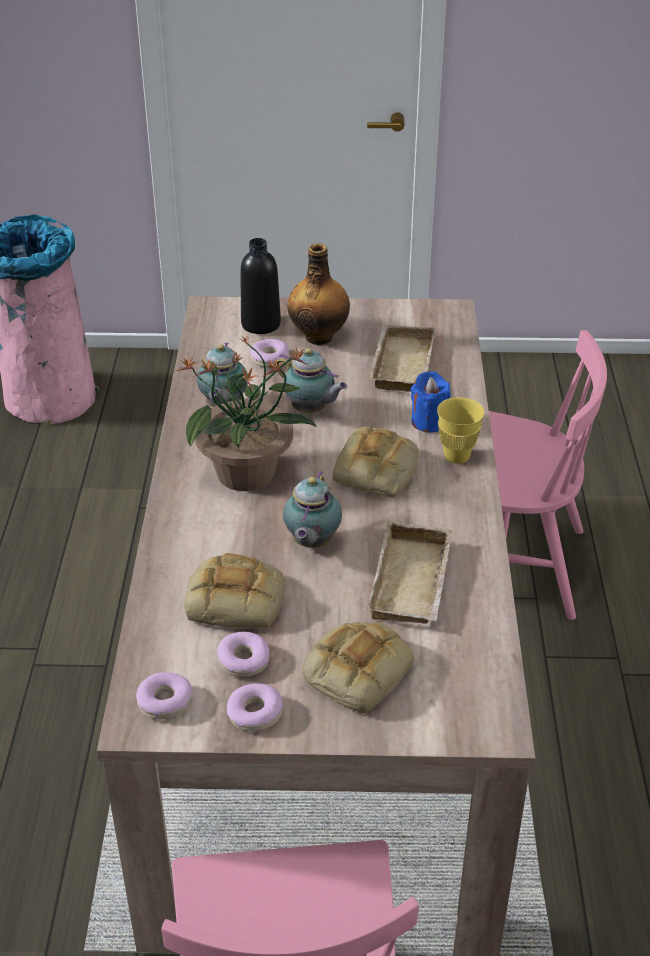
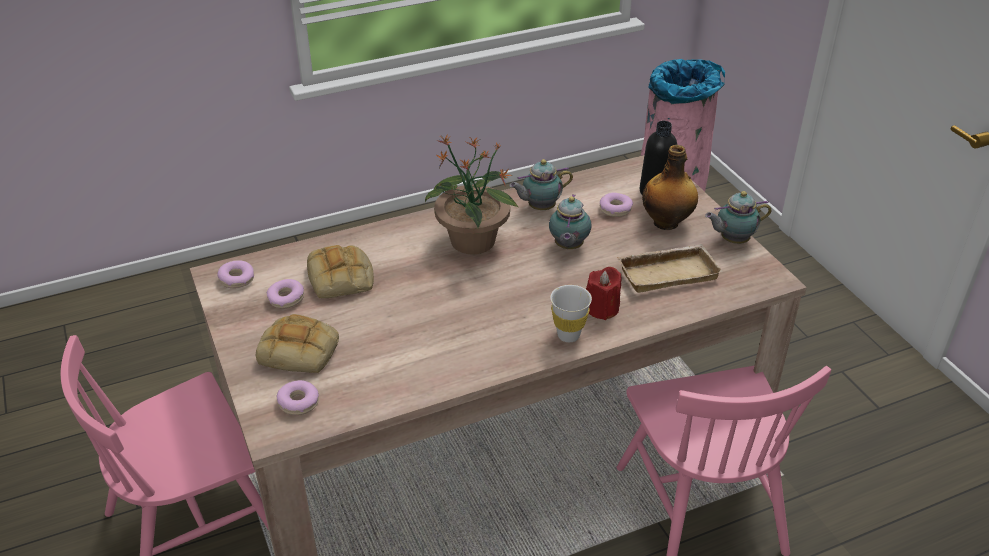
camera: 65 degrees right, 0 degrees up
donut [227,683,283,731] -> donut moved to [276,380,319,415]
teapot [283,471,342,548] -> teapot moved to [705,191,772,244]
bread [333,427,419,497] -> none
beige tray [367,520,452,623] -> none
blue candle [411,371,451,433] -> red candle [586,267,621,320]
yellow cup [437,397,484,464] -> white cup [550,285,592,342]

